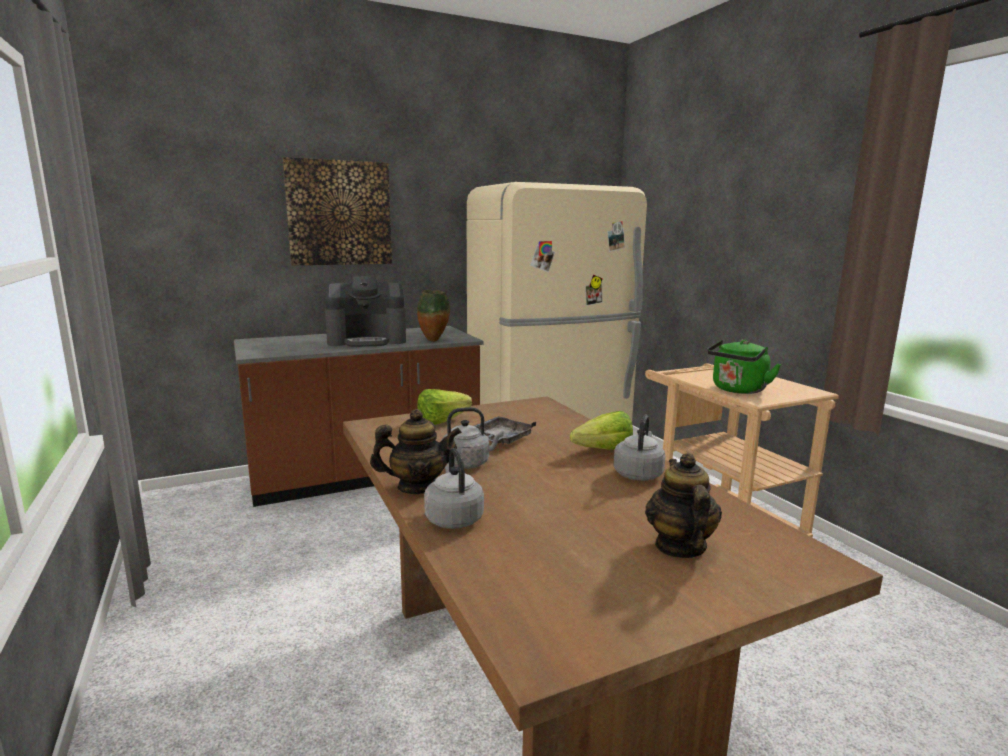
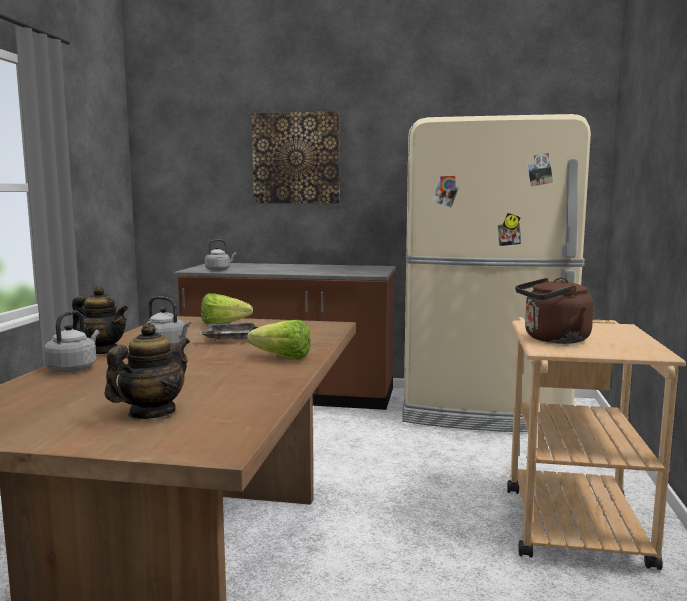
camera: 35 degrees right, 5 degrees down
coffee machine [325,276,406,347] -> none
vase [417,290,450,341] -> none
grey kettle [614,415,665,481] -> grey kettle moved to [205,239,237,271]
green kettle [707,340,781,394] -> brown kettle [515,277,594,344]

